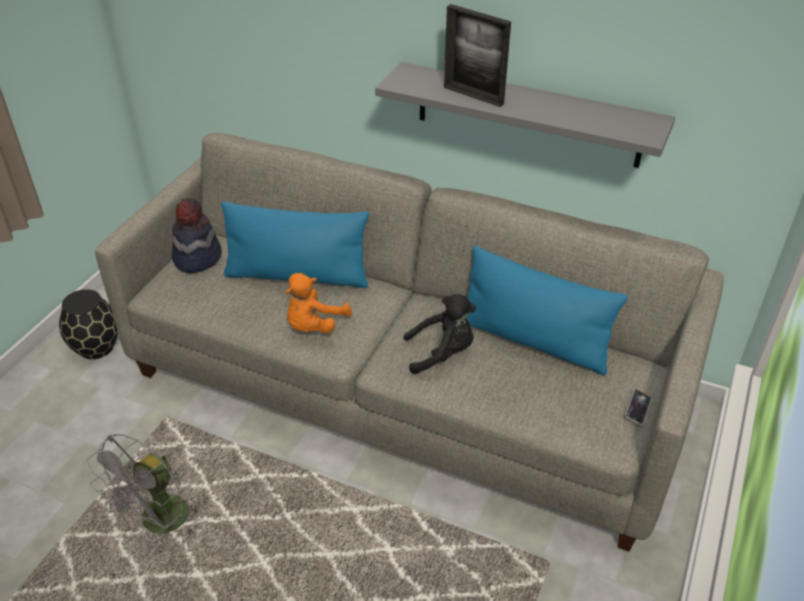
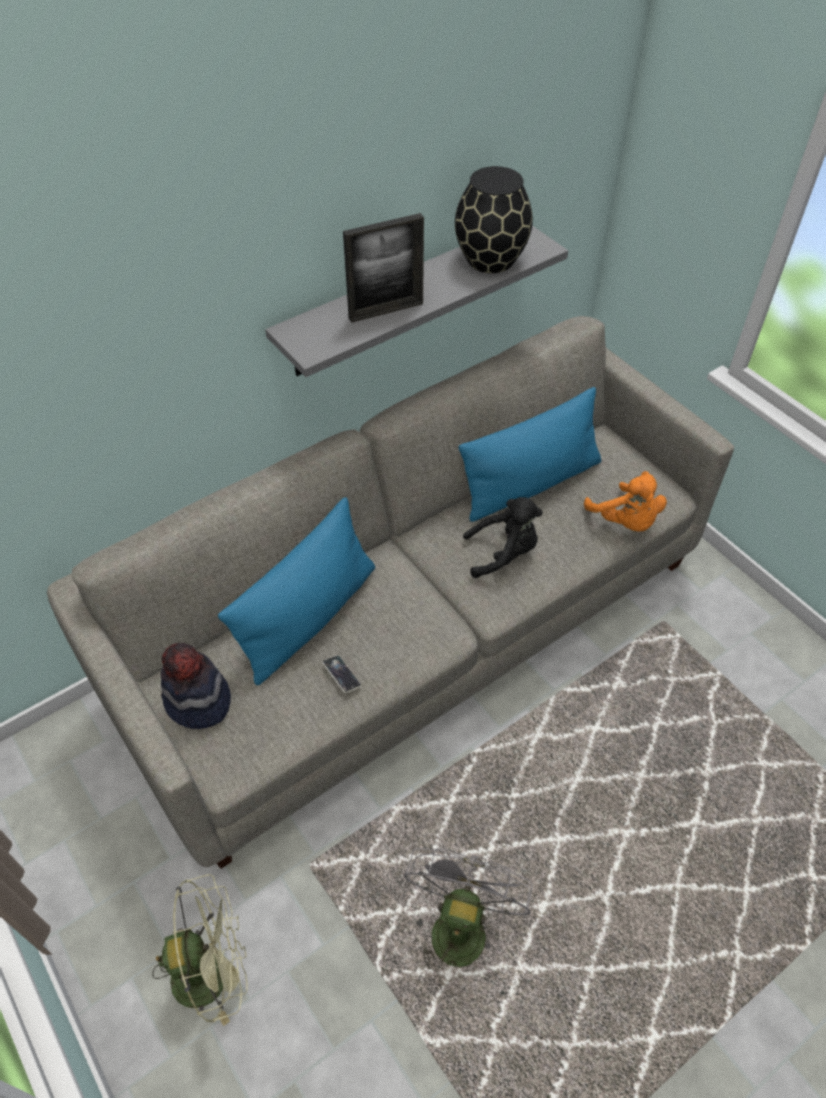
camera: 60 degrees left, 10 degrees up
black vase [59,289,118,359] -> black vase moved to [455,166,533,273]
grey fan [87,434,202,538] -> grey fan turned 135 degrees counterclockwise [404,848,532,969]
orange plush toy [286,273,352,333] -> orange plush toy moved to [584,471,667,531]
black plush toy [404,294,476,374] -> black plush toy turned 60 degrees clockwise [463,497,542,578]
phone [625,389,651,425] -> phone moved to [322,655,361,693]
none -> green fan [152,874,248,1026]

